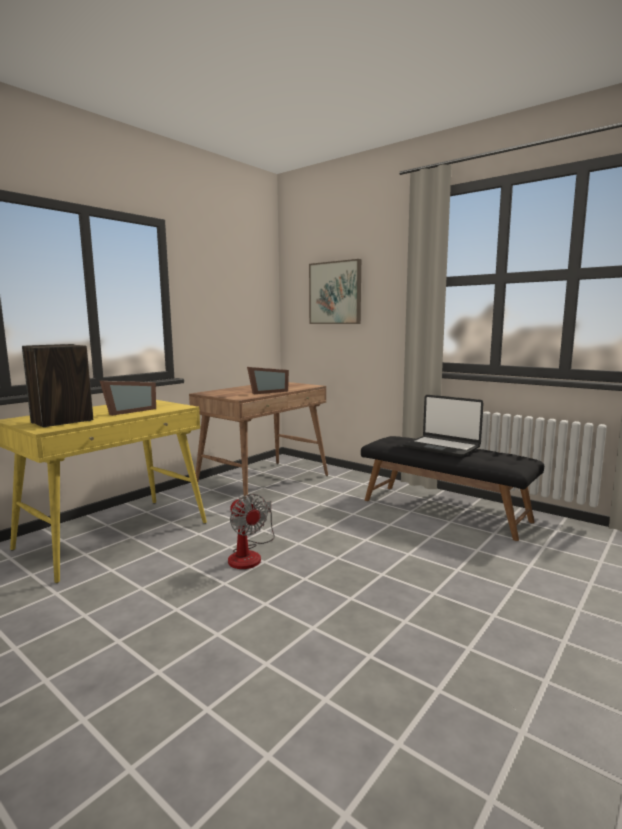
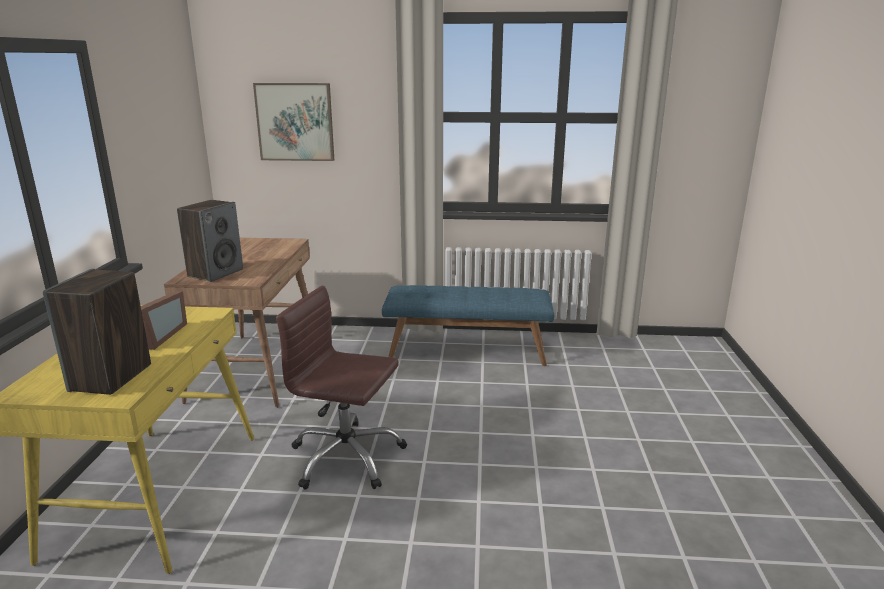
camera: 35 degrees left, 10 degrees up
fan [228,494,275,569] -> brown office chair [276,286,407,489]
picture frame [247,367,289,394] -> none
black bench [361,436,544,541] -> blue bench [382,285,554,366]
laptop [404,395,484,457] -> none
none -> speaker [177,200,243,282]

